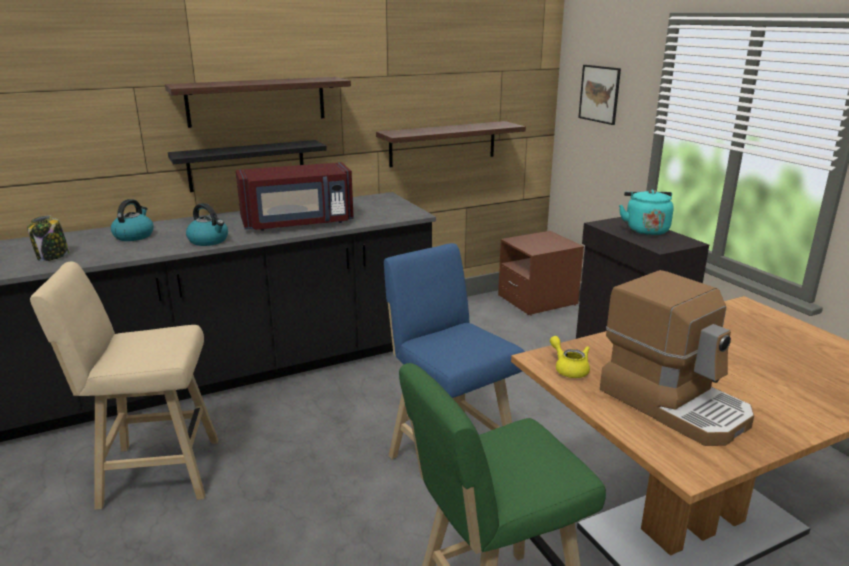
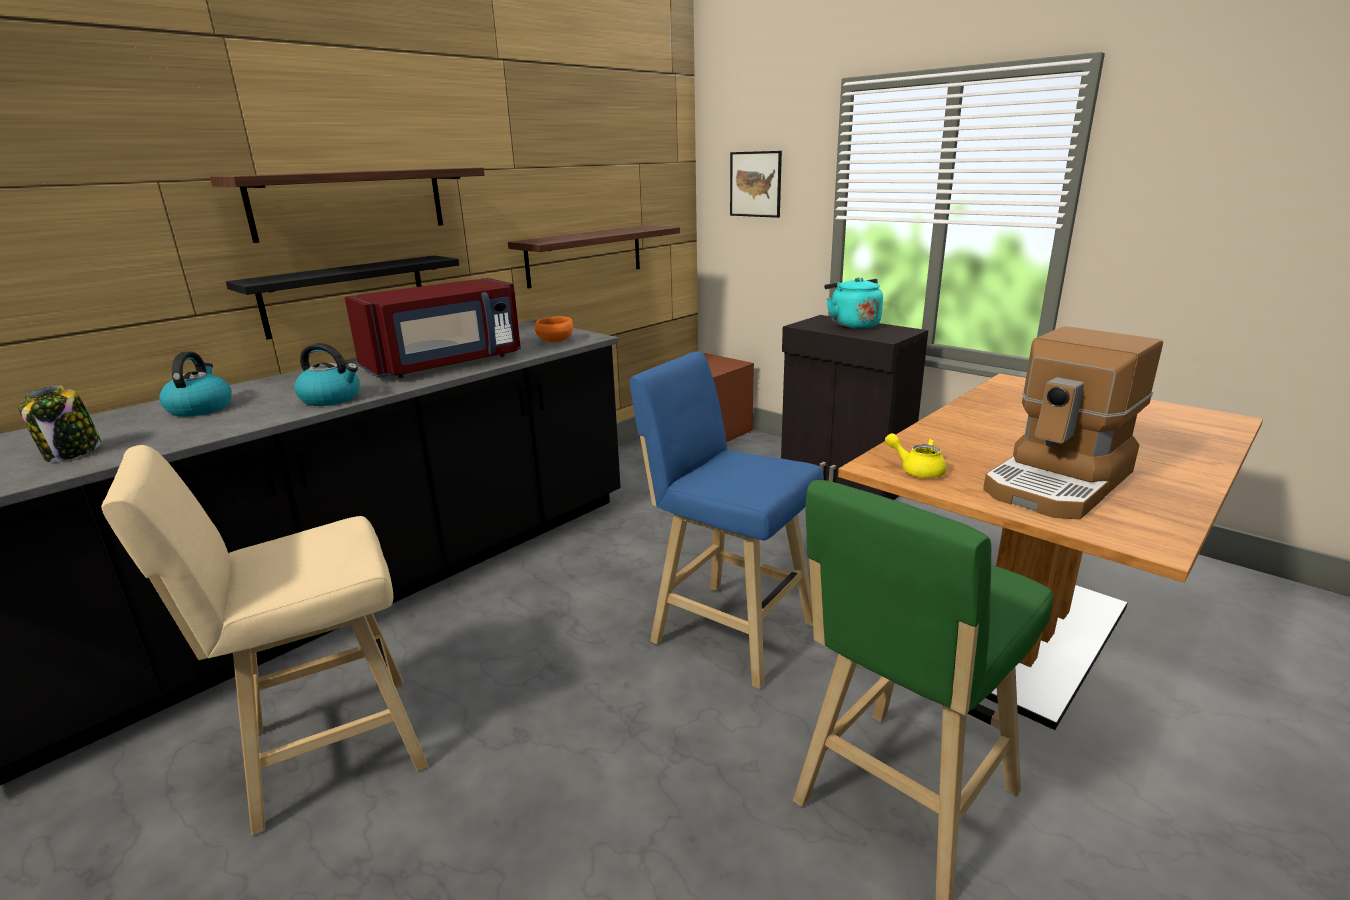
camera: 20 degrees left, 0 degrees up
coffee machine [600,270,754,446] -> coffee machine turned 105 degrees clockwise [983,326,1163,519]
none -> orange bowl [535,316,573,342]

